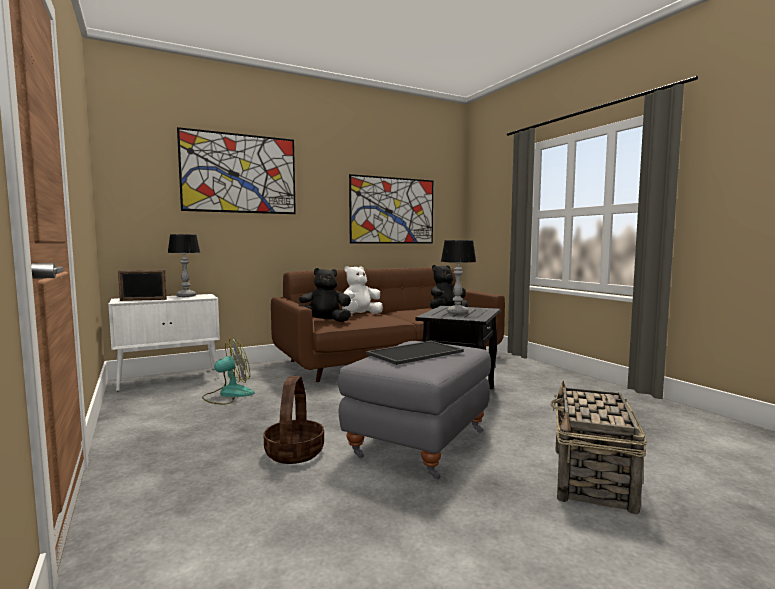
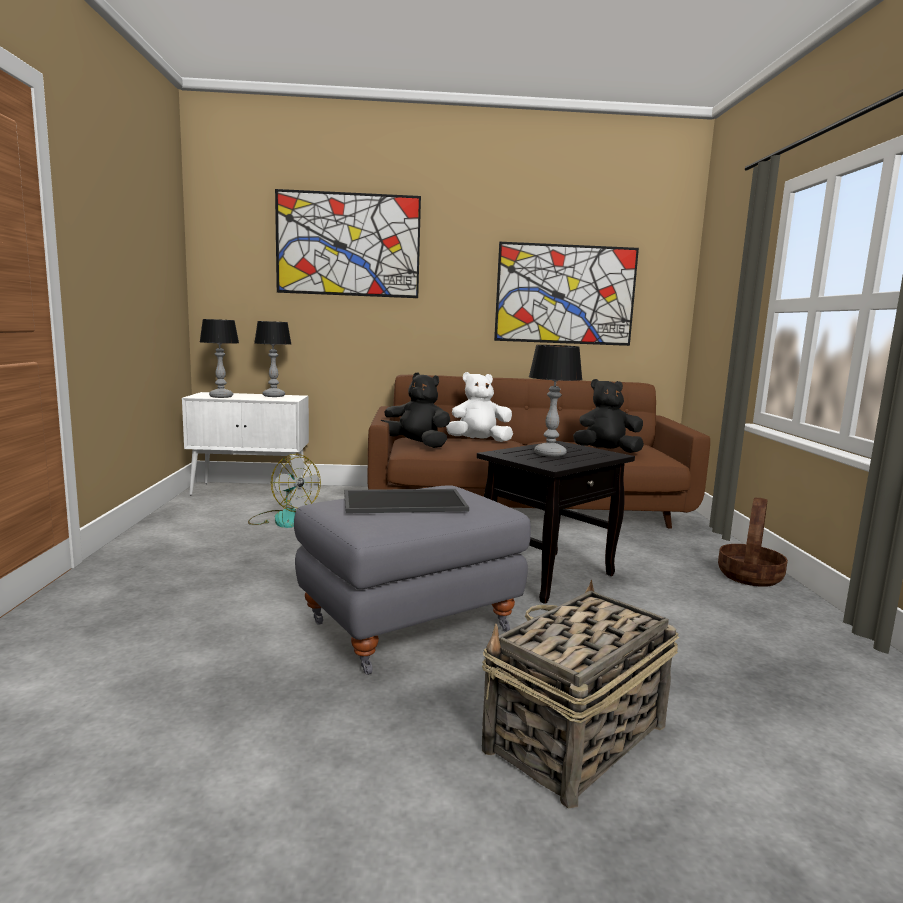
camera: 25 degrees right, 5 degrees up
picture frame [118,270,167,301] -> table lamp [200,319,239,398]
fan [202,338,255,404] -> fan turned 45 degrees clockwise [248,454,321,528]
basket [264,376,324,464] -> basket moved to [718,498,788,587]

